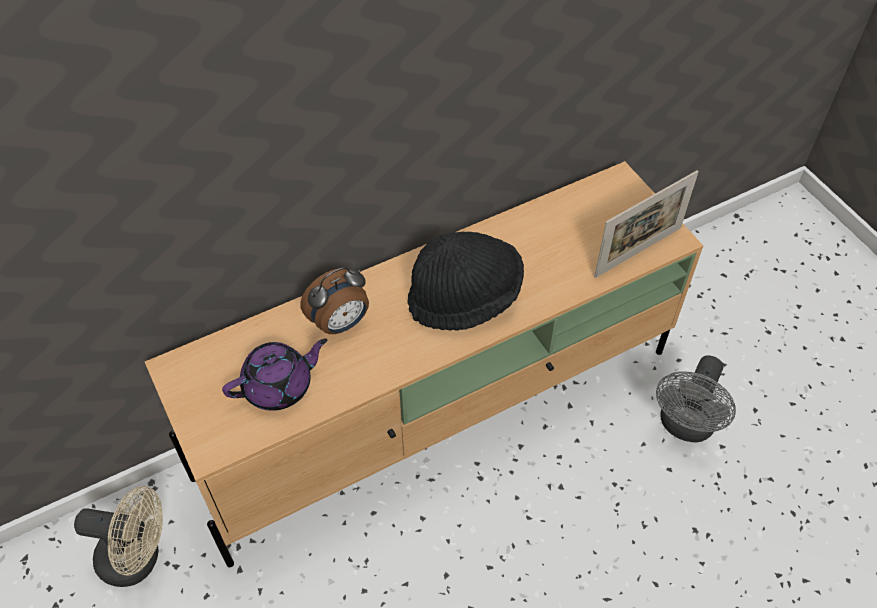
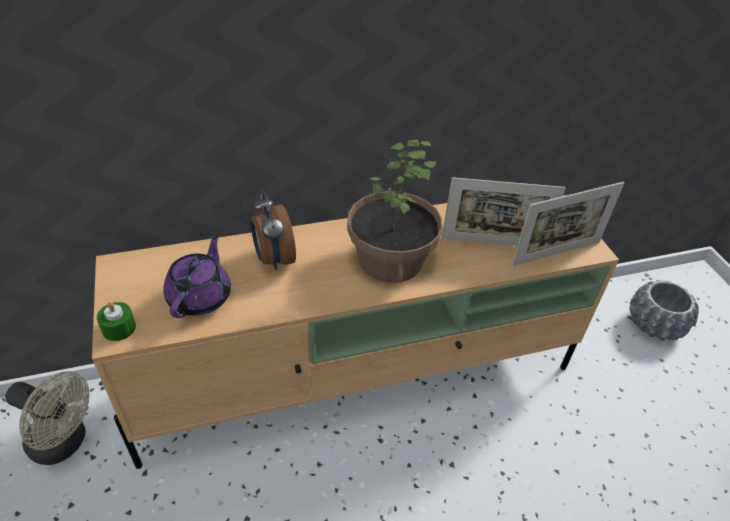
camera: 10 degrees right, 10 degrees down
purple teapot [222,338,327,411] -> purple teapot turned 60 degrees counterclockwise [163,234,231,318]
alarm clock [300,267,369,334] -> alarm clock turned 90 degrees clockwise [251,192,296,270]
black hat [407,232,524,331] -> potted plant [347,140,443,283]
grey fan [656,355,736,443] -> none
none -> green candle [97,302,136,341]
none -> picture frame [441,177,566,246]
none -> grey planter [629,280,699,341]

